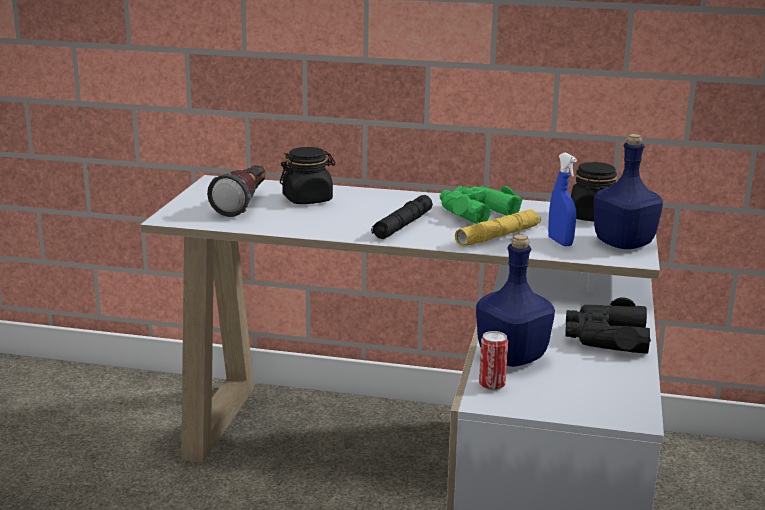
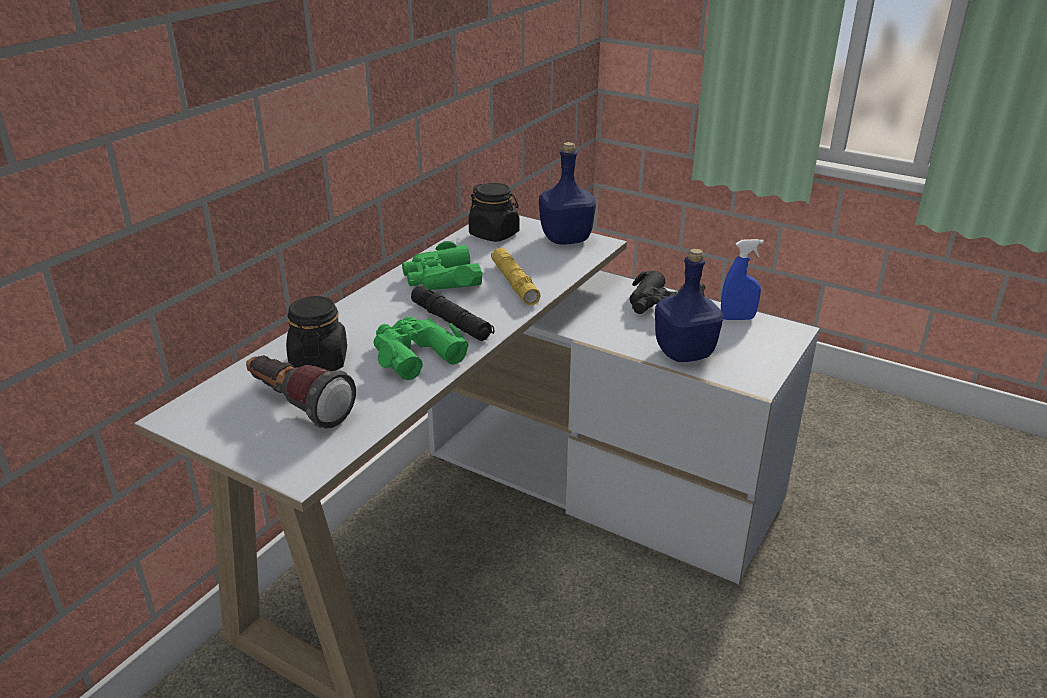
camera: 70 degrees left, 10 degrees up
can [479,331,508,391] -> none
blue spray bottle [548,153,577,246] -> blue spray bottle moved to [721,239,764,320]
none -> green binoculars [374,316,469,380]

